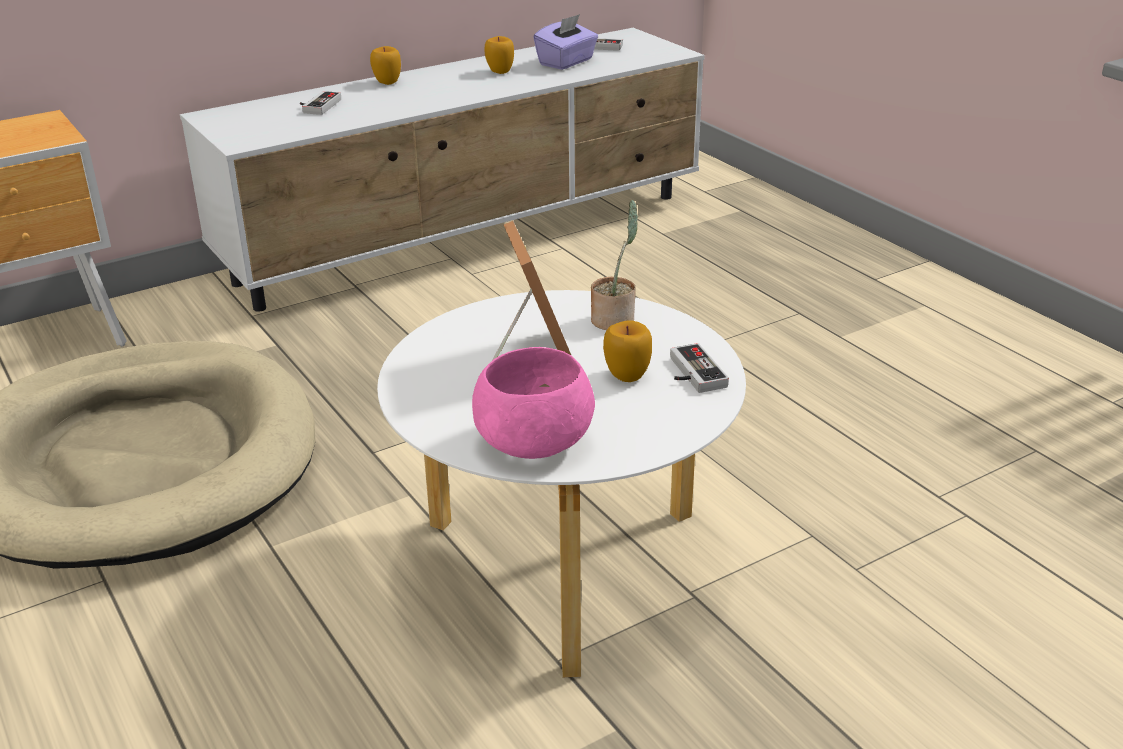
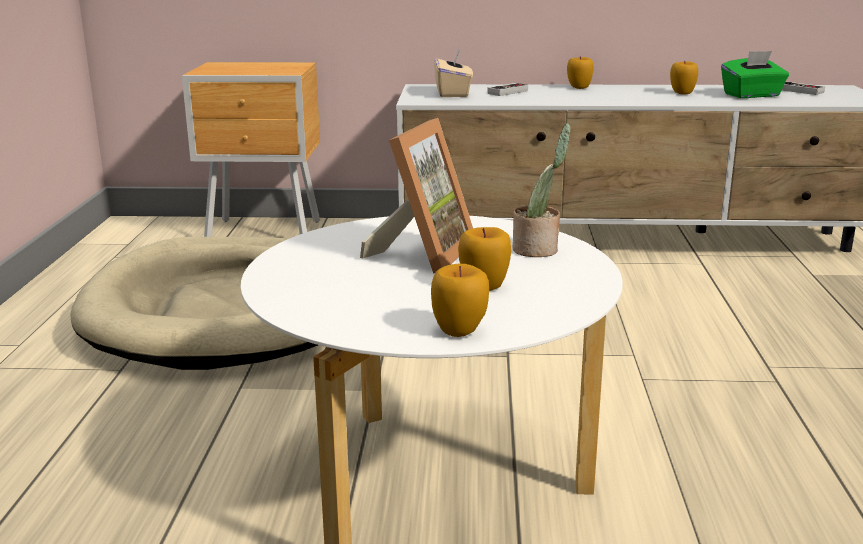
camera: 35 degrees right, 10 degrees down
pink bowl [472,347,595,459] -> none
purple tissue box [533,14,598,70] -> green tissue box [721,51,789,98]
game controller [670,343,729,393] -> none
none -> apple [431,264,489,337]
none -> beige tissue box [434,50,473,97]

